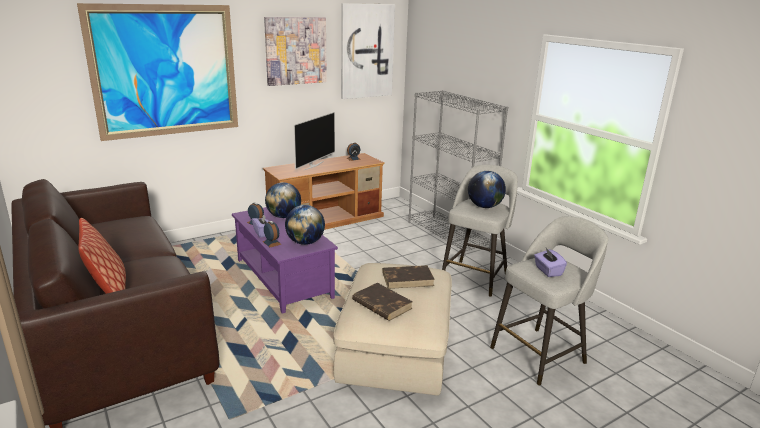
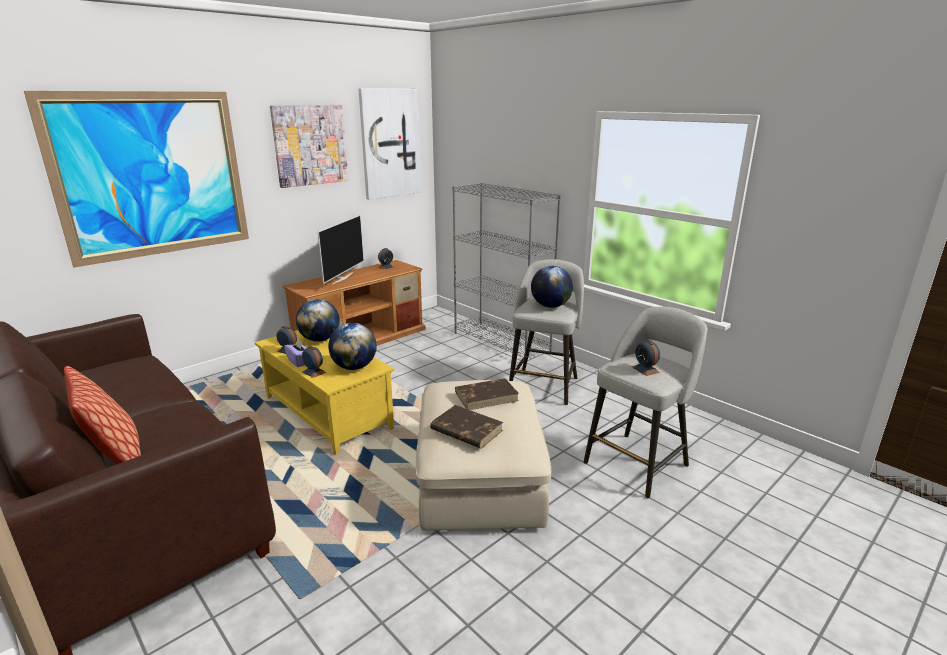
camera: 10 degrees left, 0 degrees up
purple coffee table [232,207,338,314] -> yellow coffee table [255,330,394,455]
purple tissue box [534,248,567,277] -> alarm clock [632,340,660,376]

